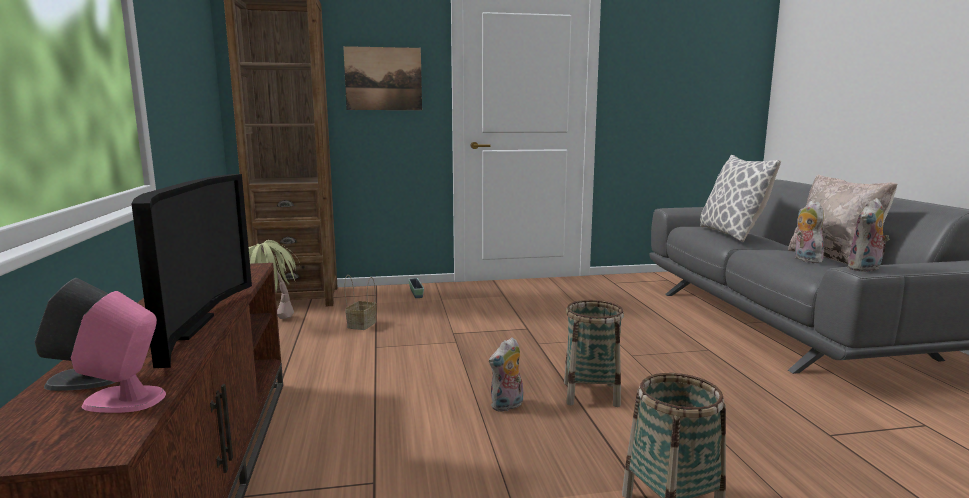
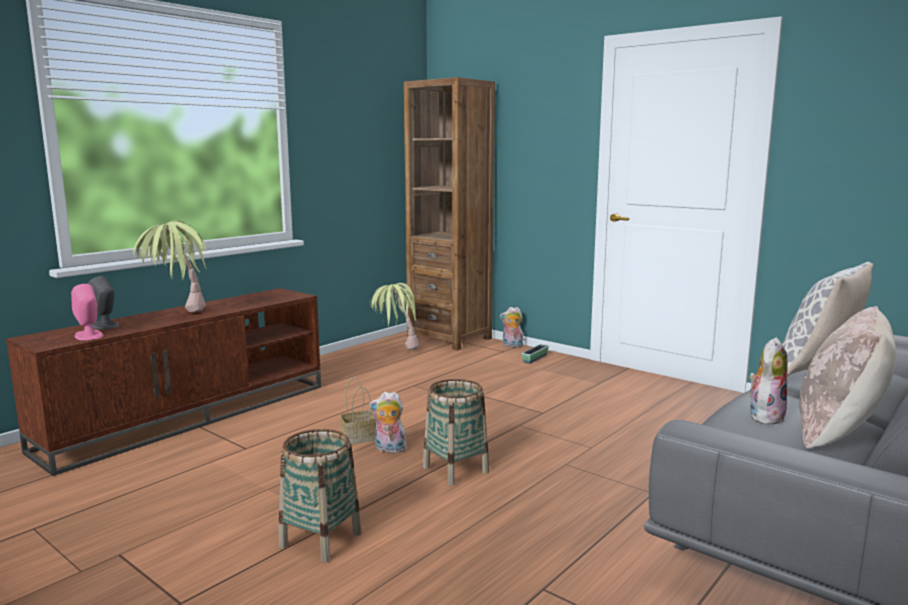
camera: 50 degrees right, 0 degrees up
television [131,174,252,368] -> potted plant [133,220,211,312]
picture [343,46,422,110] -> none
basket [344,275,377,330] -> basket moved to [340,378,376,444]
plush toy [847,198,890,272] -> plush toy moved to [500,307,523,348]

